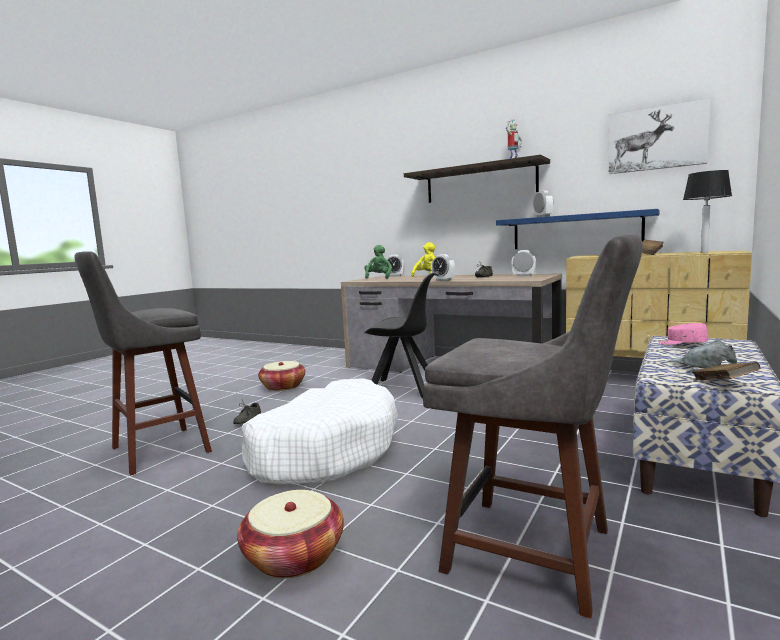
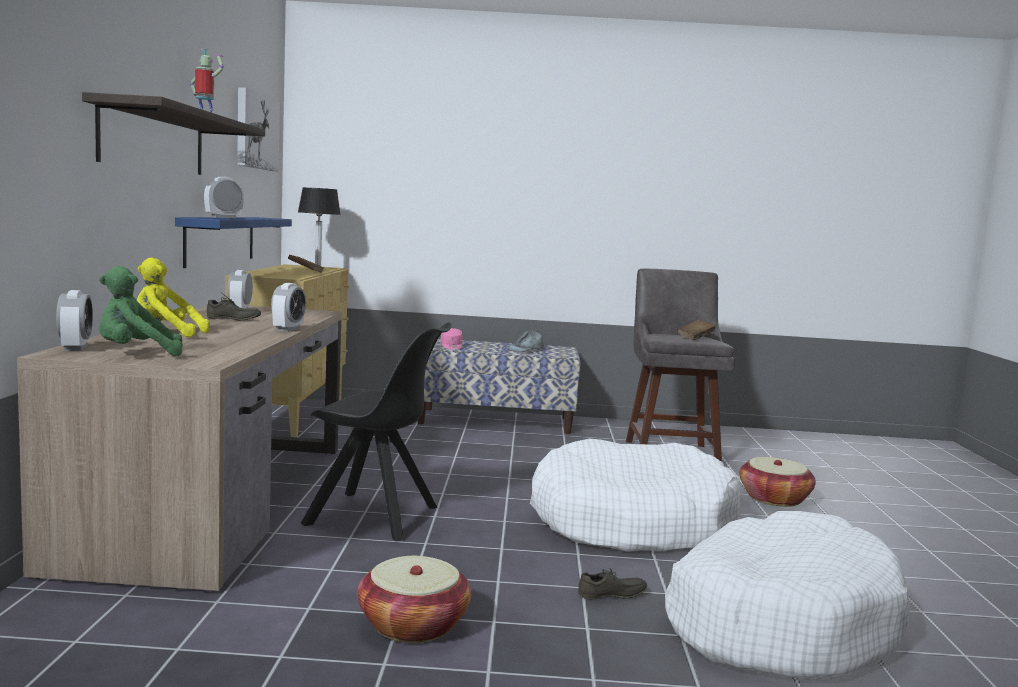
camera: 120 degrees left, 0 degrees up
grey stool [74,251,212,476] -> white dog bed [665,511,910,680]
black chair [364,271,440,398] -> black chair turned 120 degrees clockwise [301,322,452,541]
brown book [692,362,760,380] -> brown book moved to [677,319,716,340]

